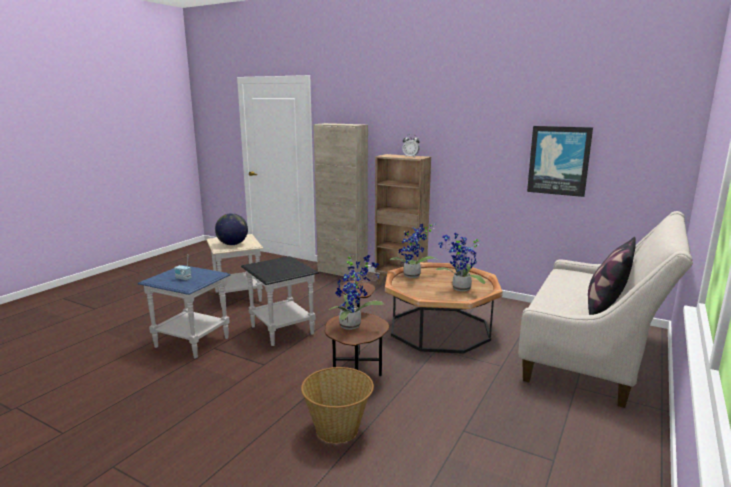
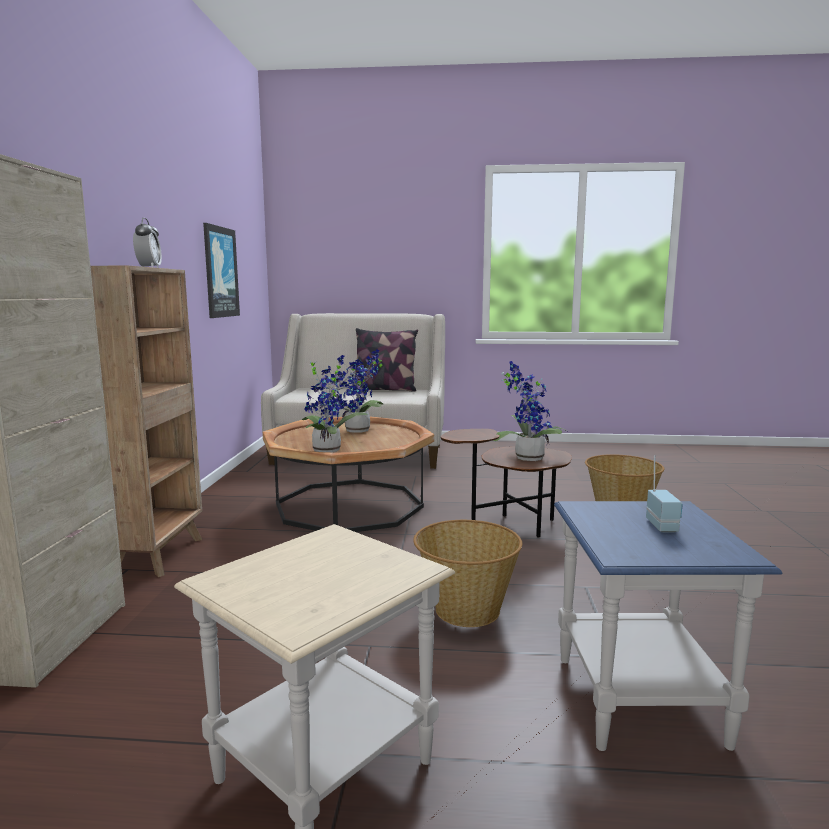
camera: 115 degrees left, 5 degrees down
globe [215,213,248,245] -> none
black side table [241,256,319,346] -> basket [413,520,522,627]

